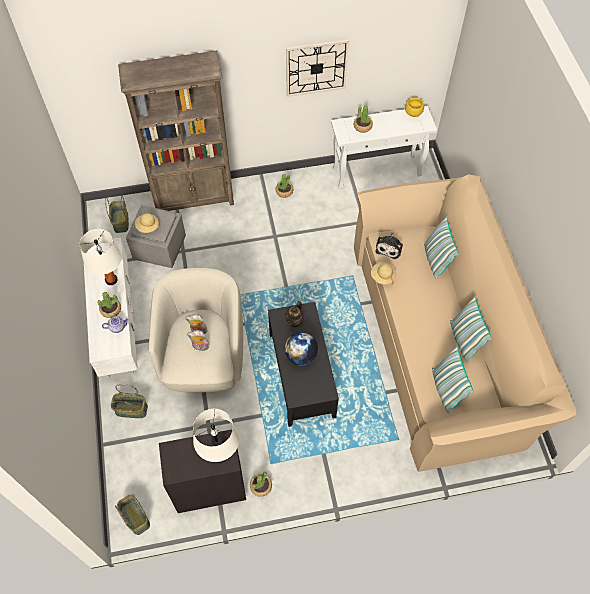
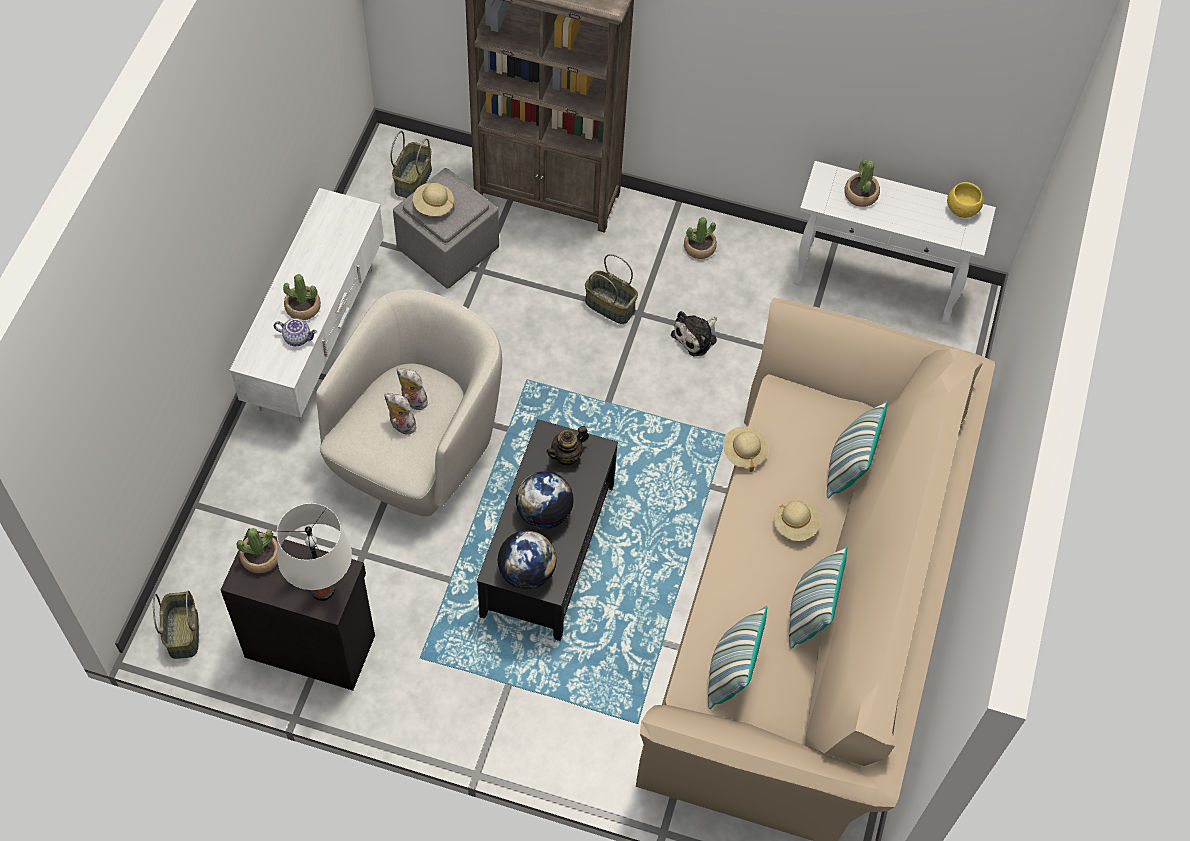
camera: 25 degrees right, 0 degrees up
white table lamp [80,229,122,285] -> none
basket [111,384,148,418] -> basket moved to [585,254,638,324]
potted plant [250,472,272,497] -> potted plant moved to [236,528,278,573]
wall clock [286,39,349,97] -> none
plush toy [375,233,403,259] -> plush toy moved to [671,311,717,356]
none -> globe [498,531,557,590]
none -> beige hat [773,500,821,541]

